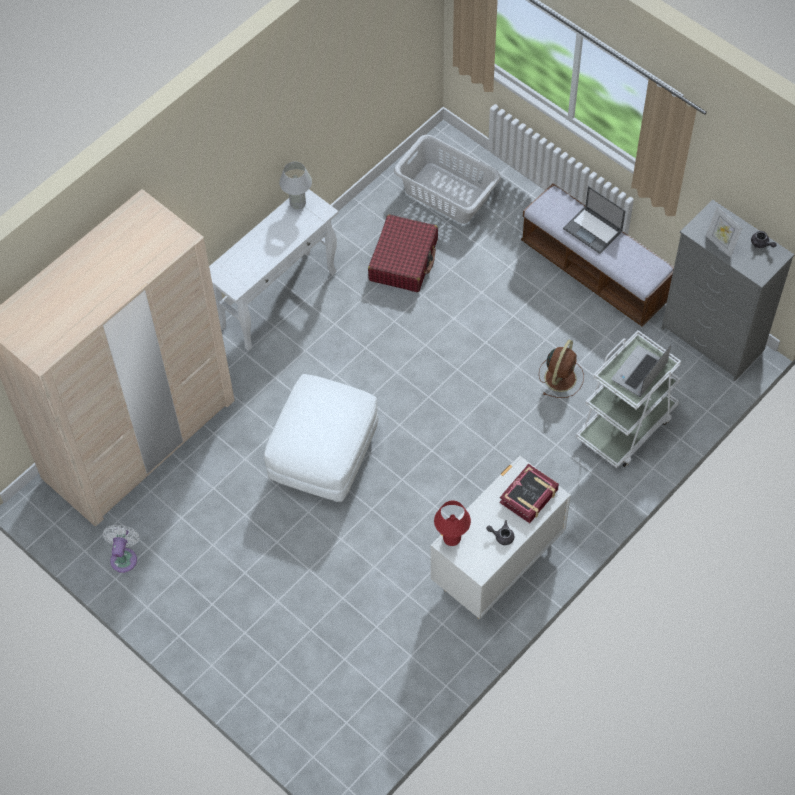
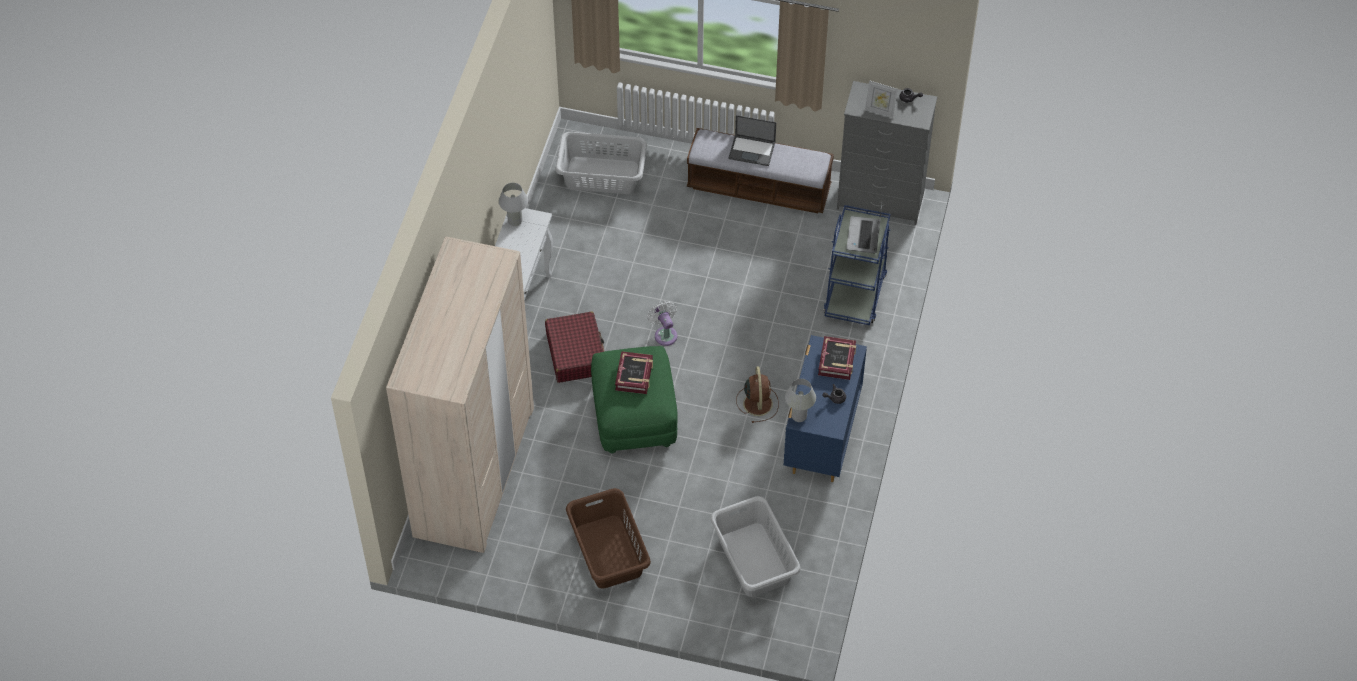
camera: 30 degrees left, 5 degrees down
white fan [103,525,139,573] -> white fan moved to [647,301,677,346]
white ottoman [264,374,378,502] -> green ottoman [591,346,678,453]
red suitcase [368,214,438,292] -> red suitcase moved to [545,312,604,383]
white dresser [430,456,571,619] -> blue dresser [783,335,867,482]
red table lamp [434,501,471,546] -> white table lamp [785,379,816,422]
brown fan [539,340,584,398] -> brown fan moved to [736,367,779,423]
white cart [576,330,681,468] -> blue cart [824,205,890,325]
none -> brown laundry basket [566,488,651,589]
none -> book [615,351,653,394]
none -> grey laundry basket [710,496,801,597]

